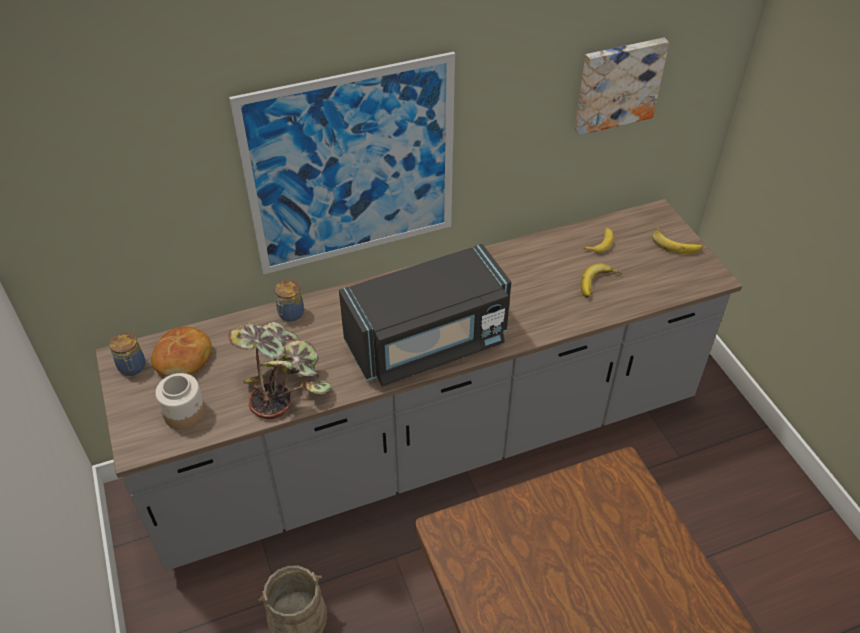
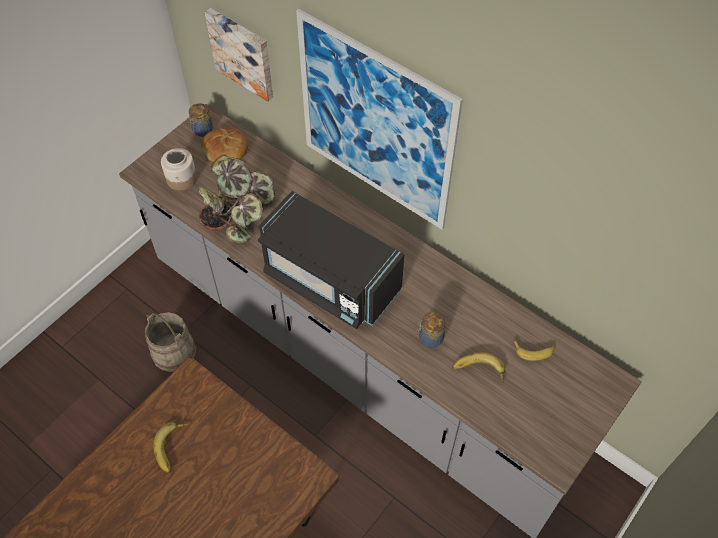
camera: 60 degrees right, 10 degrees up
jar [275,280,304,321] -> jar moved to [417,312,445,348]
picture [575,38,669,135] -> picture moved to [204,8,273,101]
banana [652,225,703,254] -> banana moved to [153,422,188,473]

